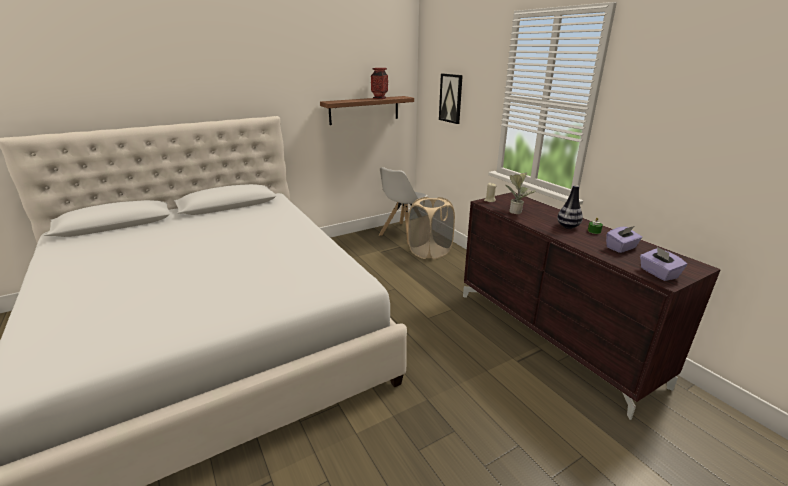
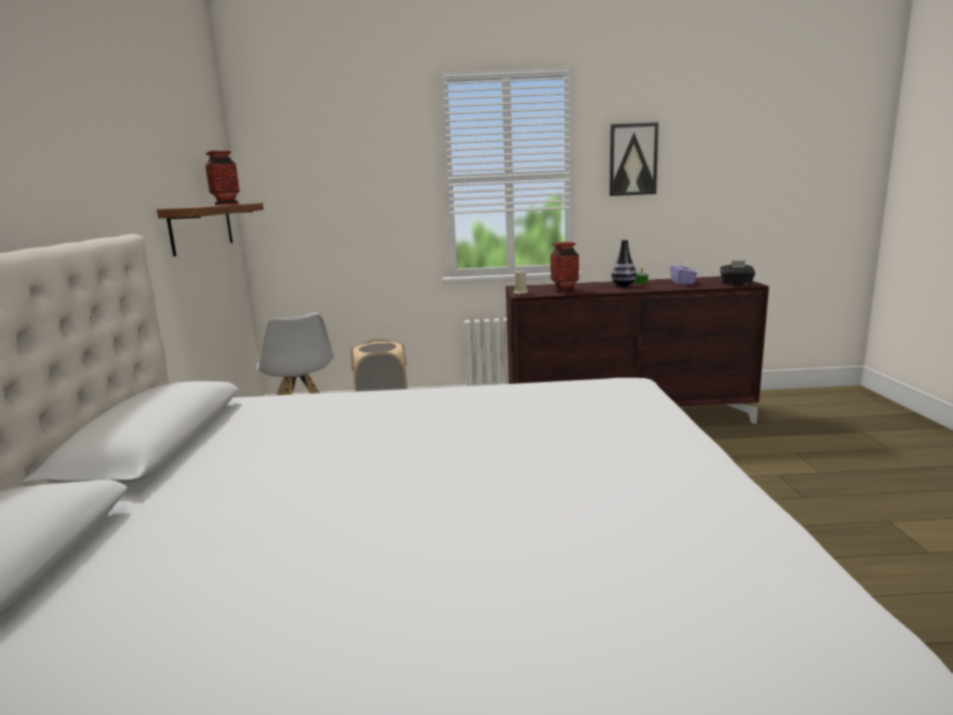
camera: 60 degrees left, 10 degrees down
picture [439,74,463,124] -> picture moved to [609,122,659,196]
potted plant [505,172,536,214] -> vase [550,242,579,293]
purple tissue box [640,247,687,281] -> black tissue box [720,260,756,285]

